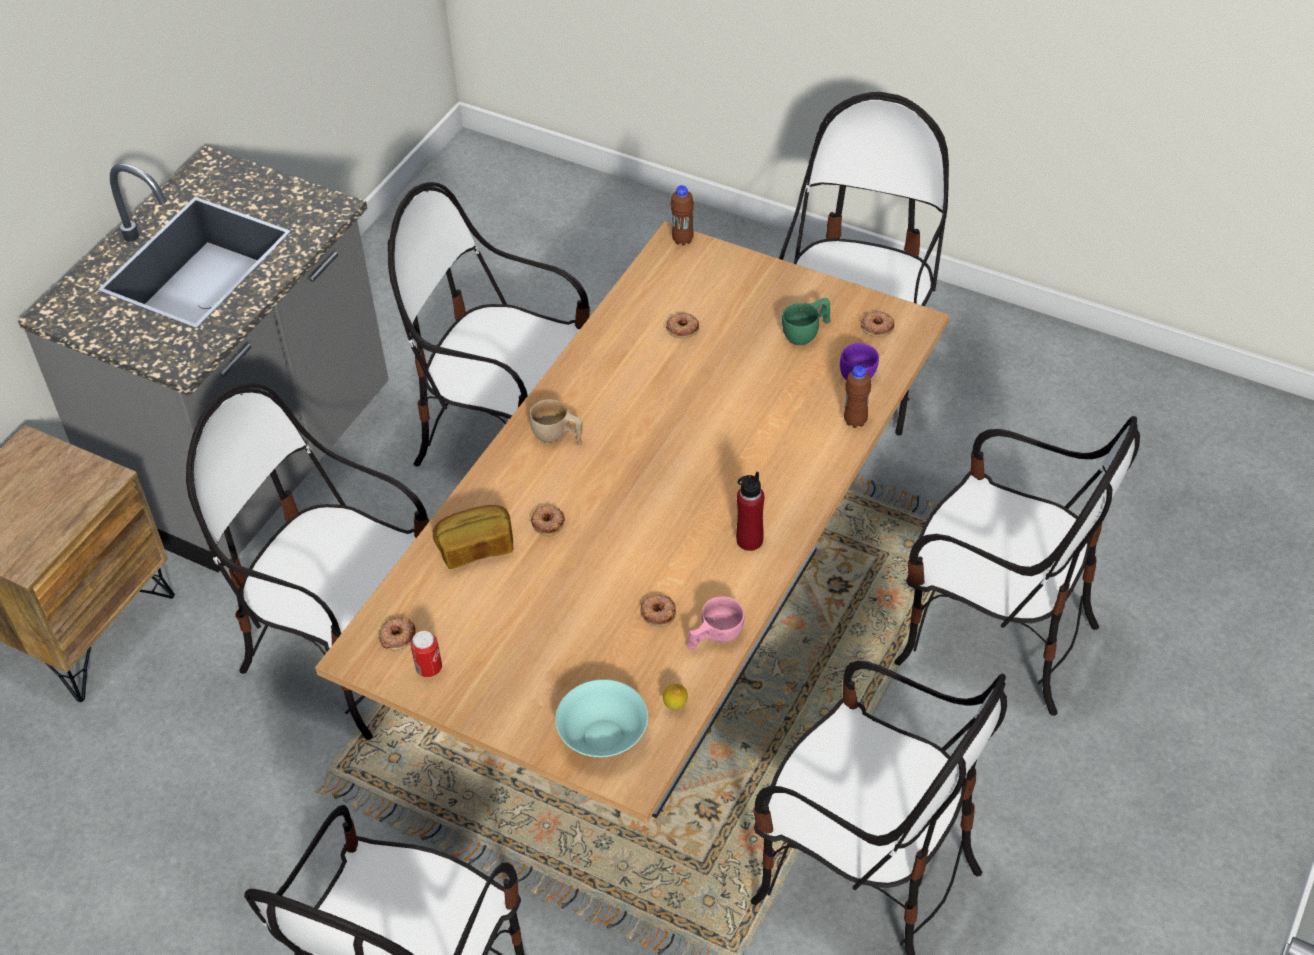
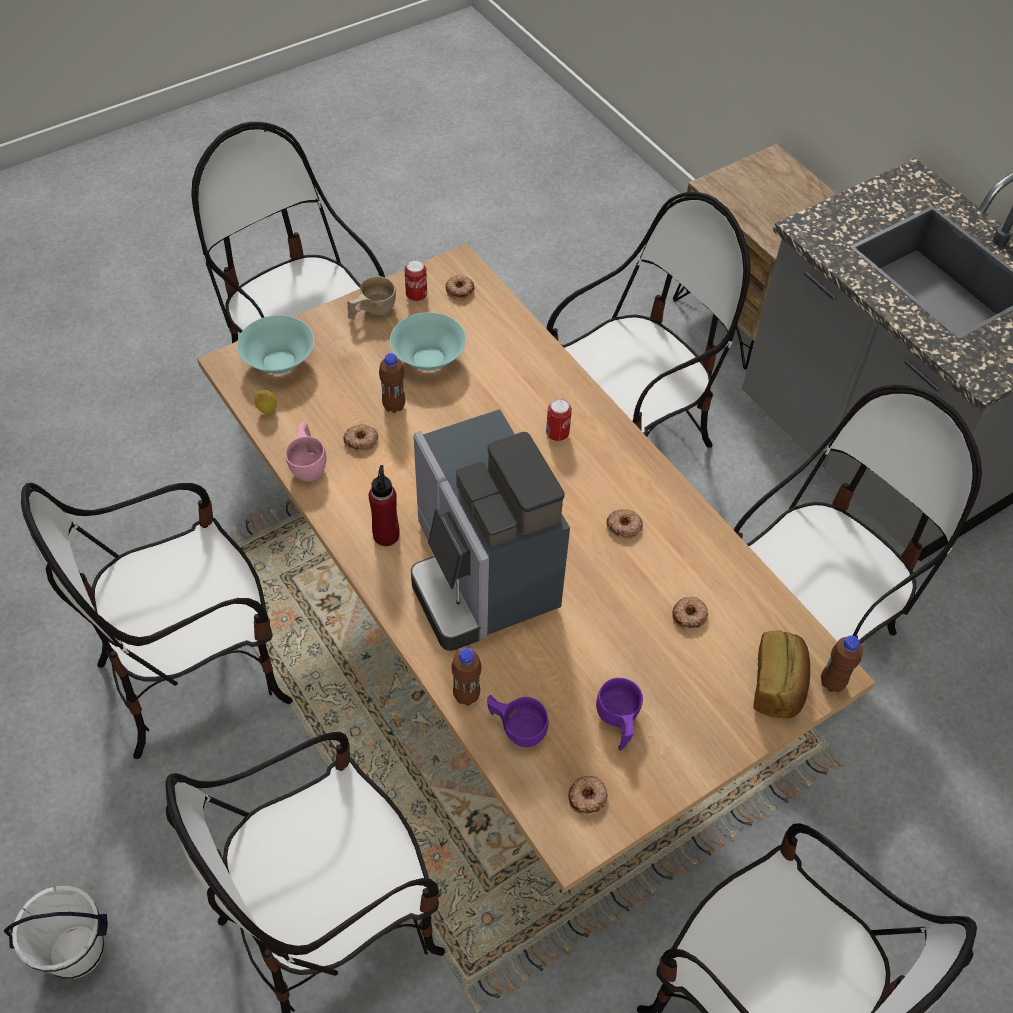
camera: 115 degrees right, 5 degrees up
bread [433,505,513,569] -> bread moved to [753,630,810,718]
beige cup [529,399,583,445] -> beige cup moved to [347,276,396,319]
donut [531,505,565,536] -> donut moved to [606,509,643,539]
green cup [782,298,831,345] -> purple cup [596,678,643,751]
none -> white bucket [4,886,108,979]
none -> brown bottle [379,353,405,413]
none -> turquoise bowl [390,312,466,371]
none -> coffee machine [411,409,570,651]
none -> can [546,398,572,441]

